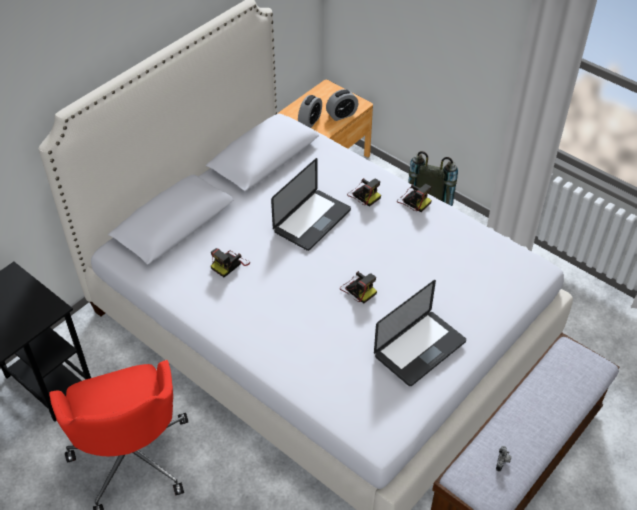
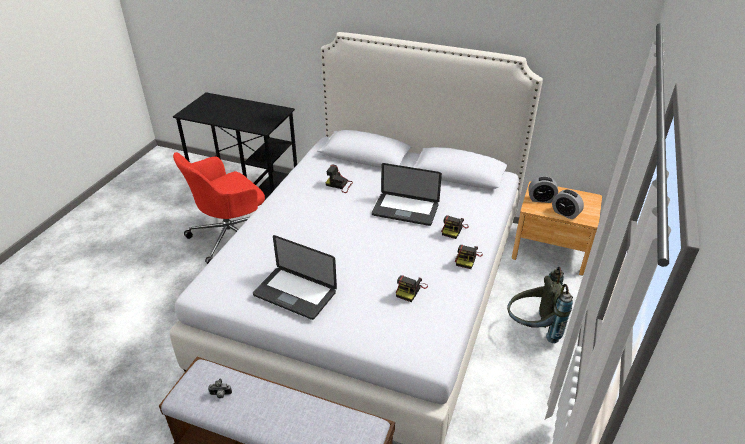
camera: 70 degrees right, 10 degrees down
camera [340,271,377,303] -> camera moved to [396,275,428,302]

